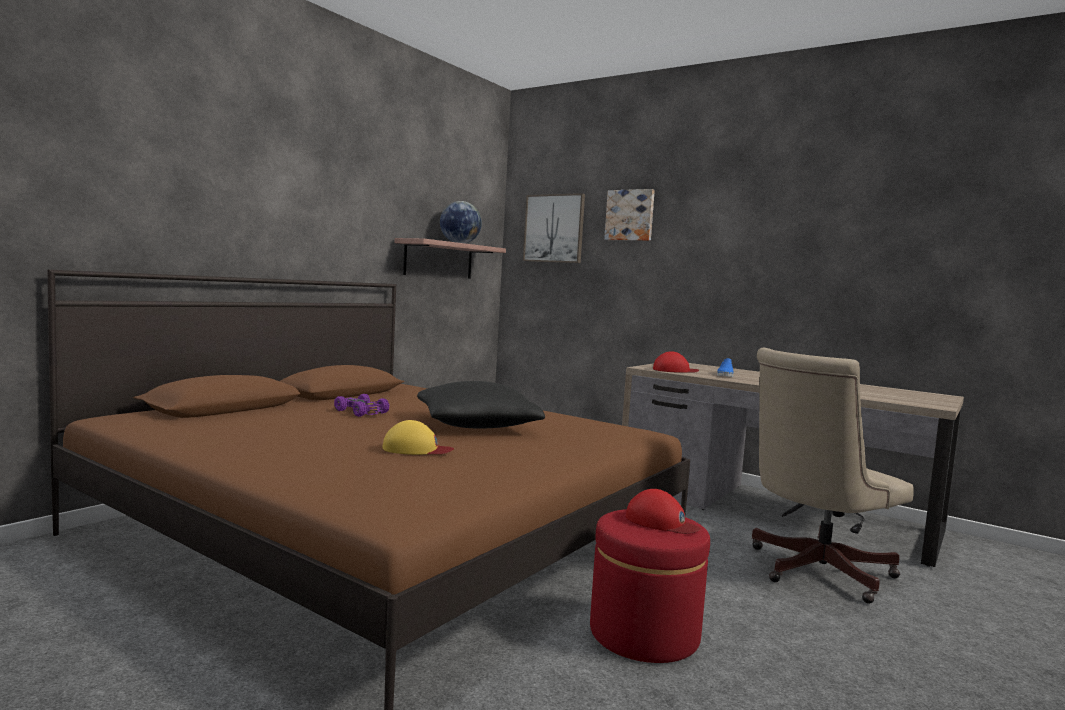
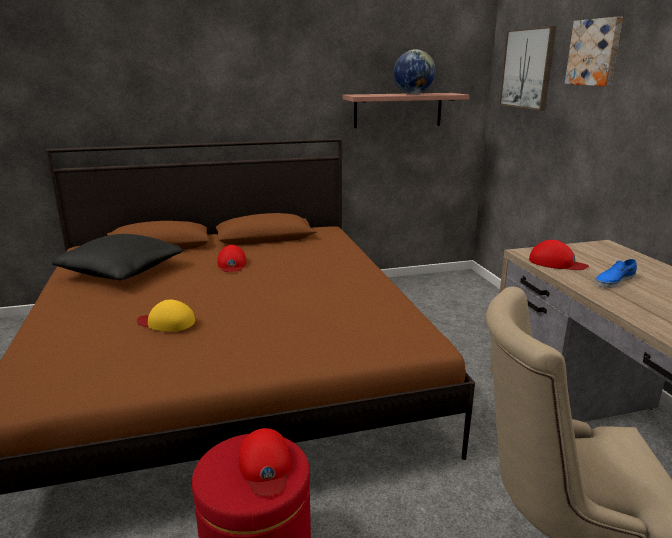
camera: 40 degrees right, 15 degrees up
purple toy car [334,394,389,417] -> red cap [218,245,246,272]
yellow cap [382,420,454,455] -> yellow cap turned 150 degrees clockwise [137,300,195,332]
black pillow [417,381,545,429] -> black pillow moved to [52,234,183,281]

